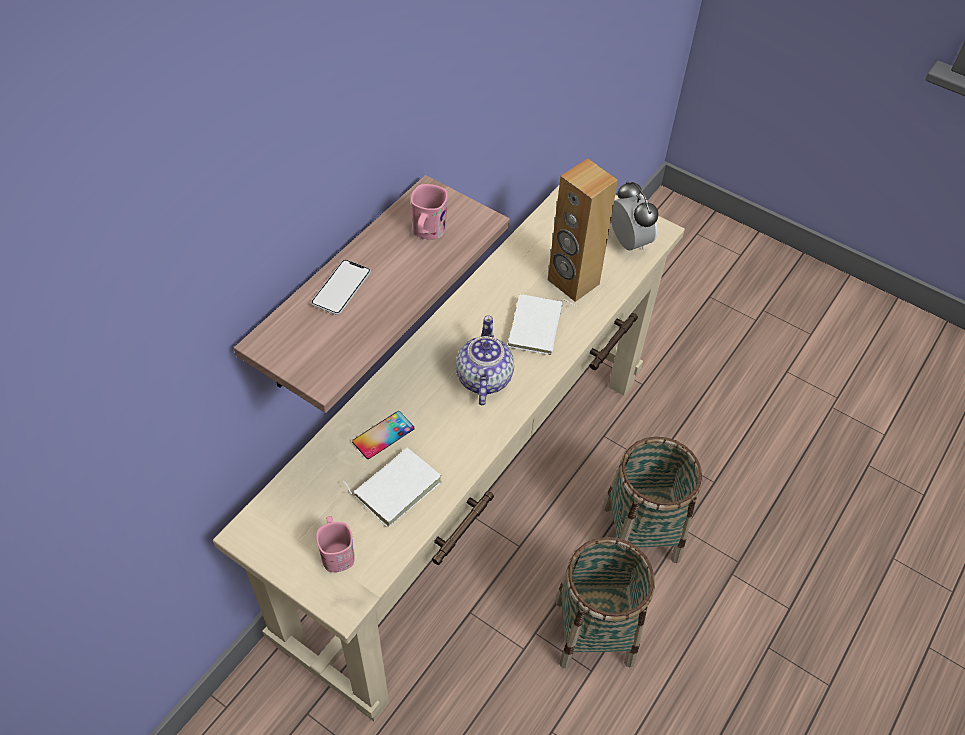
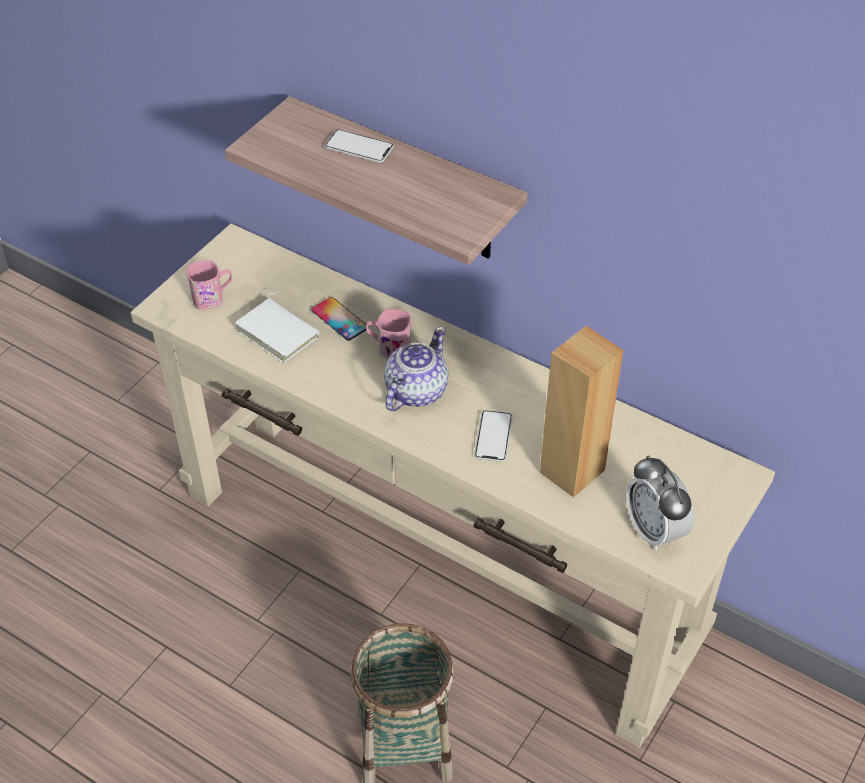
camera: 90 degrees right, 5 degrees down
pink mug [411,184,448,240] -> pink mug moved to [366,309,411,359]
teapot [456,315,514,405] -> teapot turned 60 degrees counterclockwise [384,327,448,411]
white book [507,294,577,355] -> phone [474,410,512,462]
basket [555,537,655,668] -> none
alarm clock [611,181,659,251] -> alarm clock turned 90 degrees clockwise [626,455,694,551]

